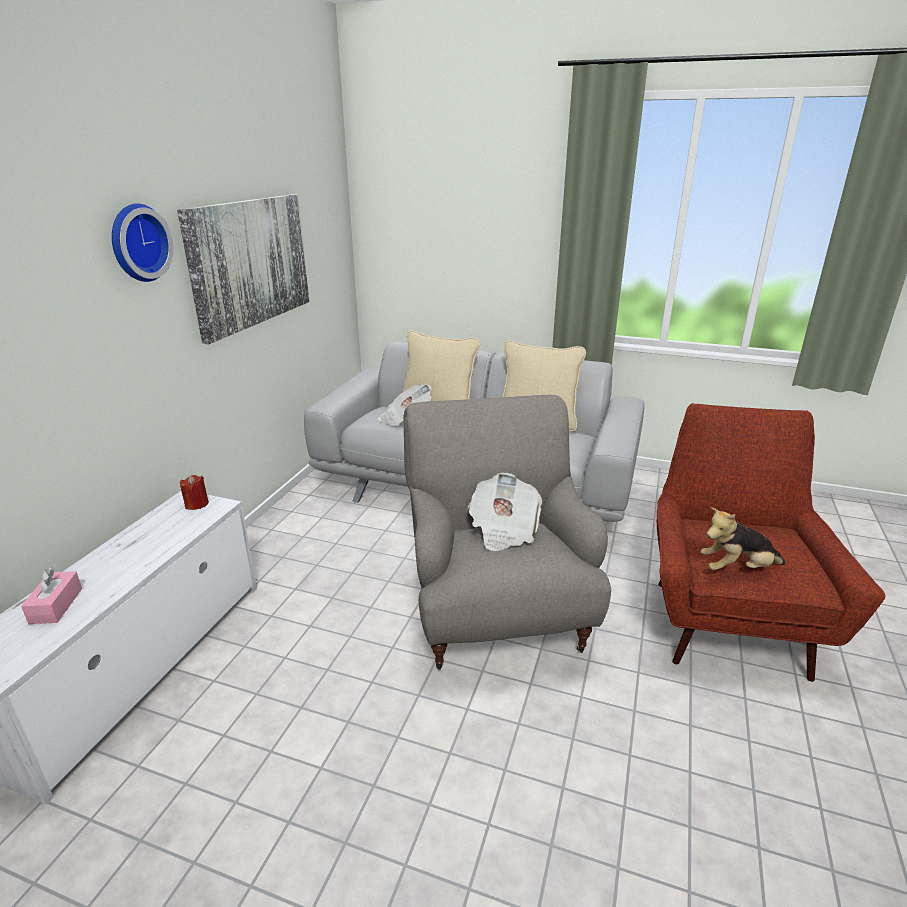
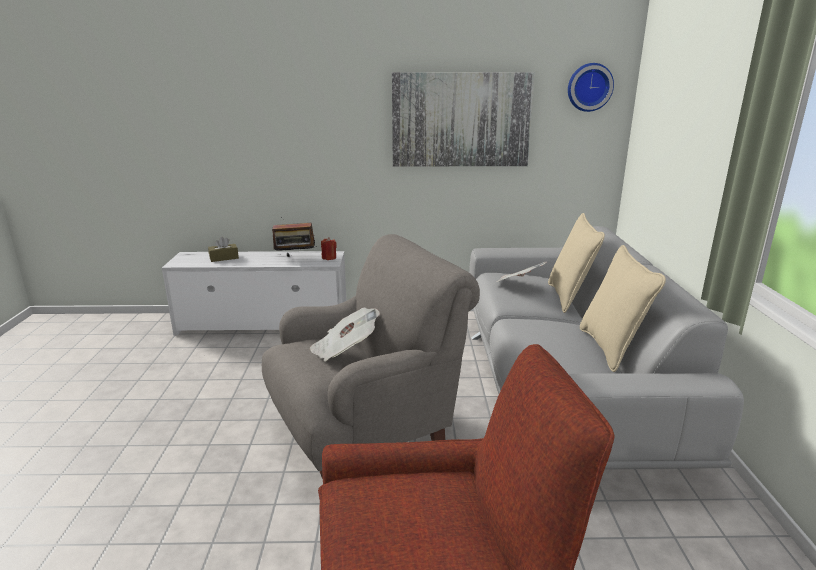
camera: 70 degrees right, 5 degrees down
pink tissue box [21,567,82,624] -> brown tissue box [208,237,239,262]
wall clock [112,203,174,282] -> wall clock moved to [568,63,614,112]
plush toy [701,507,786,570] -> none
none -> radio [272,217,315,257]

